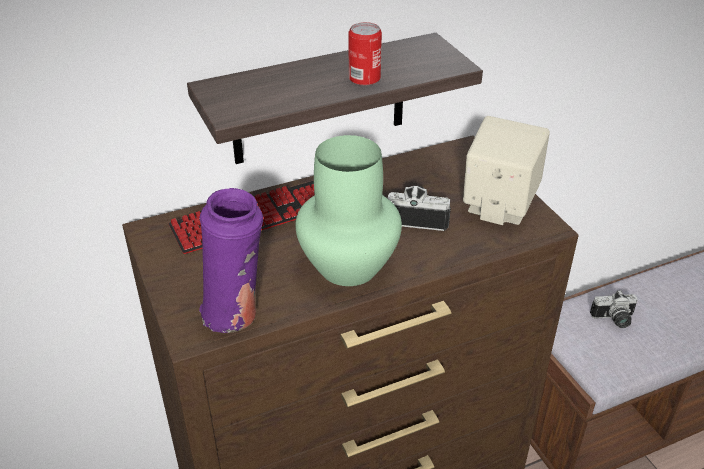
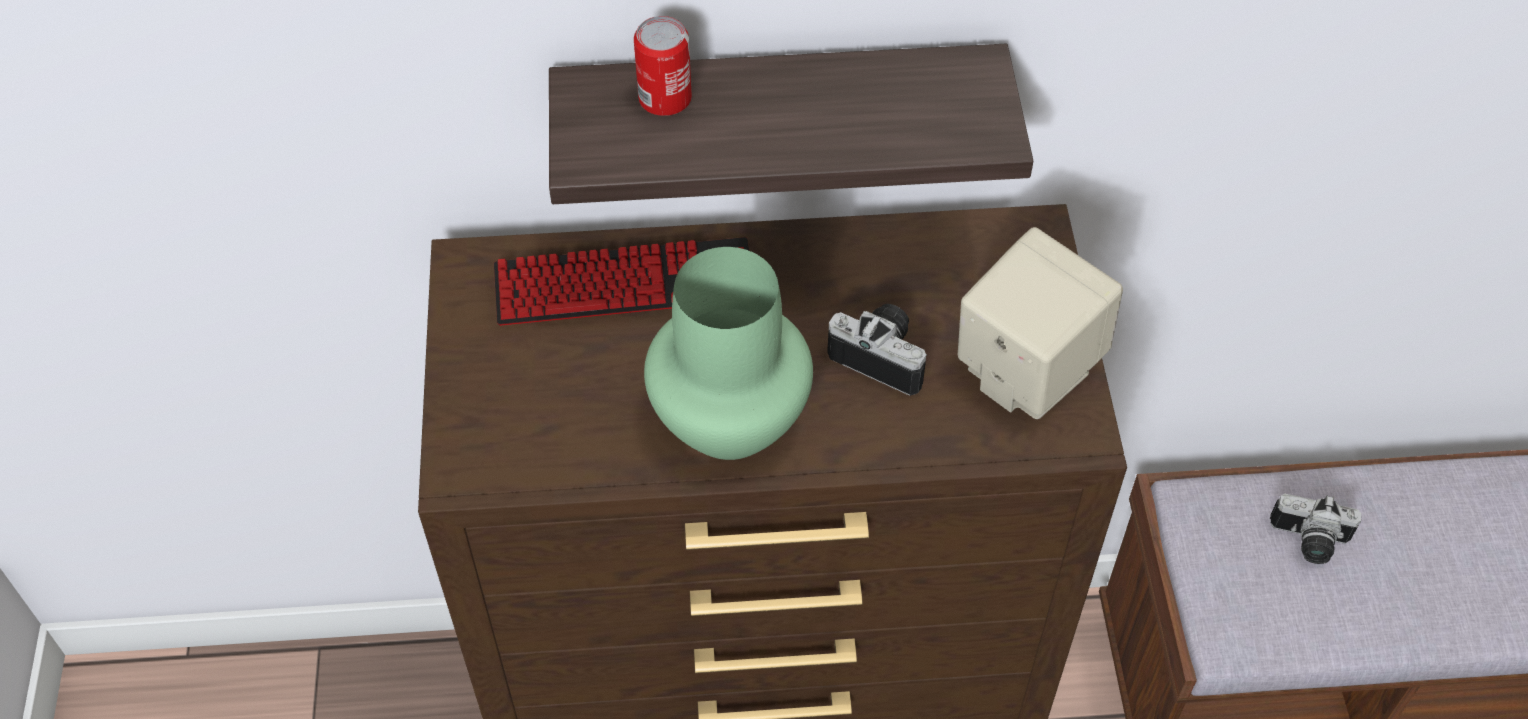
camera: 20 degrees right, 15 degrees up
purple vase [199,188,263,333] -> none
can [349,22,382,86] -> can moved to [634,16,692,116]

